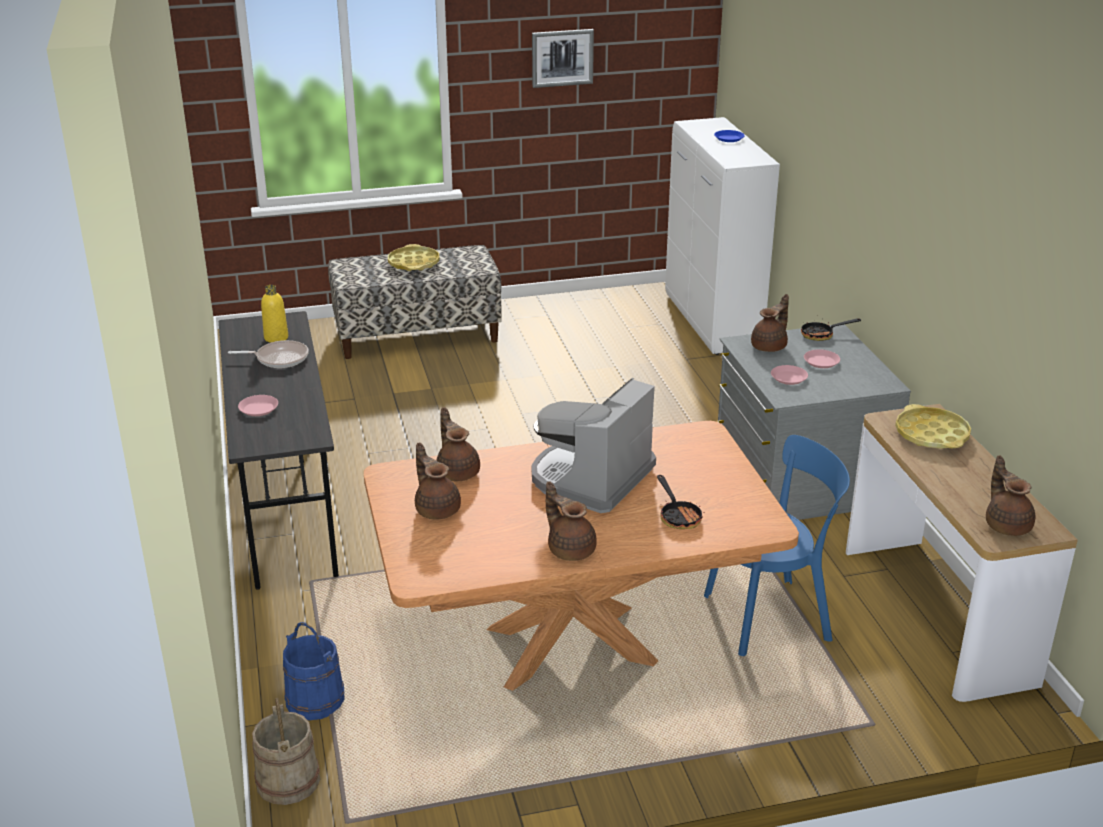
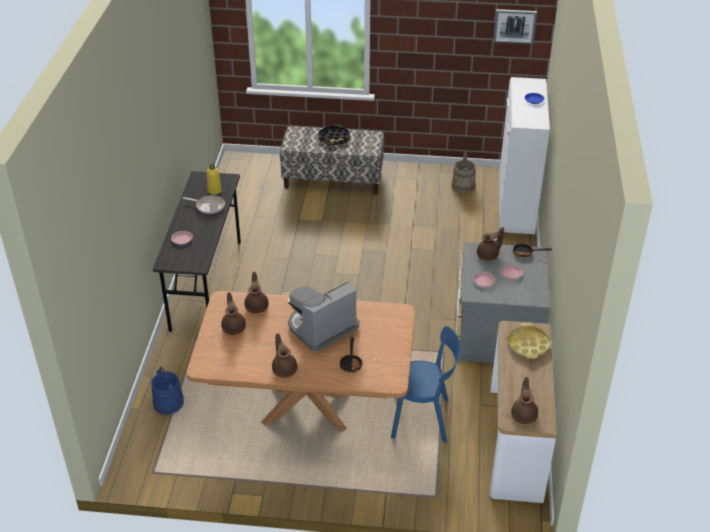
camera: 20 degrees right, 10 degrees up
beige bucket [252,698,320,805] -> beige bucket moved to [452,153,476,193]
yellow tray [388,244,440,271] -> black tray [318,124,350,145]
picture [532,29,594,88] -> picture moved to [493,9,537,44]

